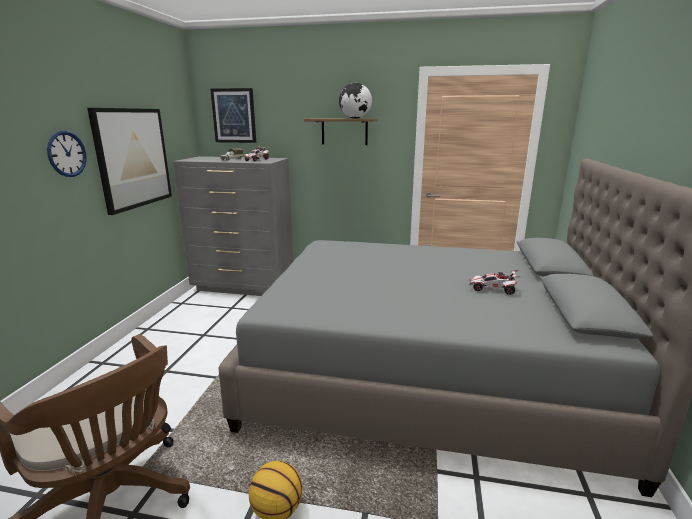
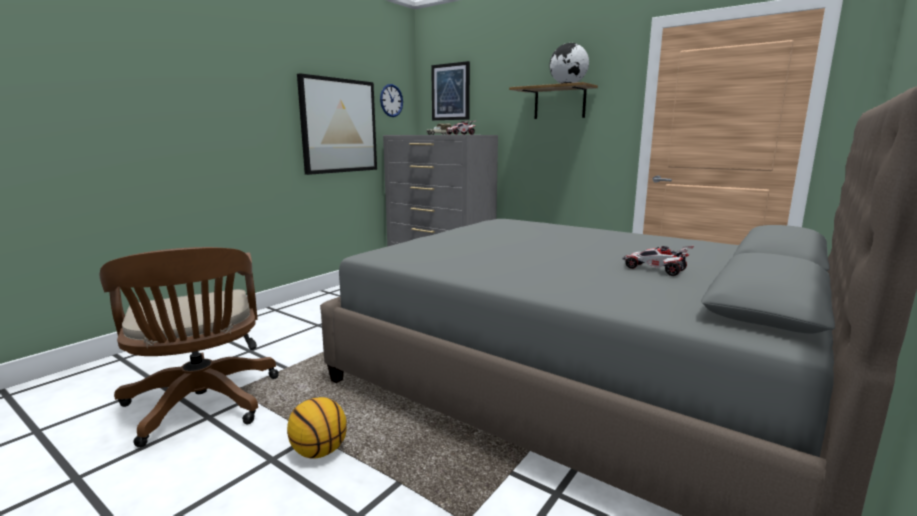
camera: 25 degrees right, 5 degrees down
wall clock [47,131,87,177] -> wall clock moved to [380,84,403,117]

